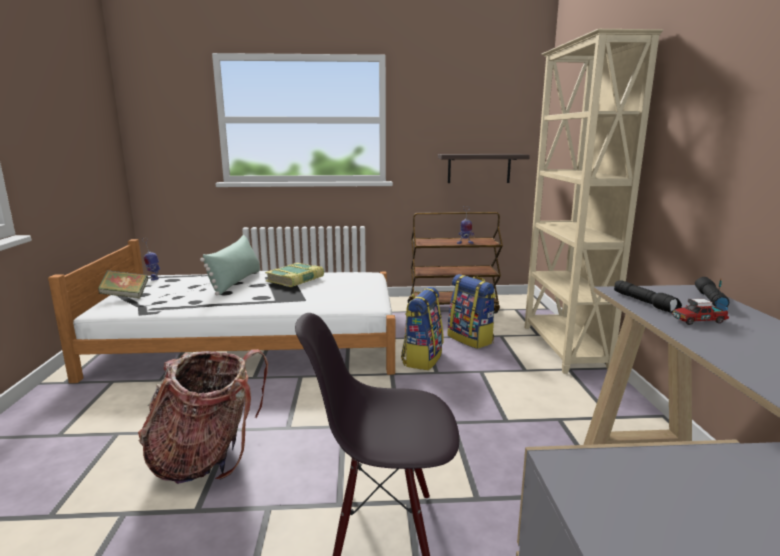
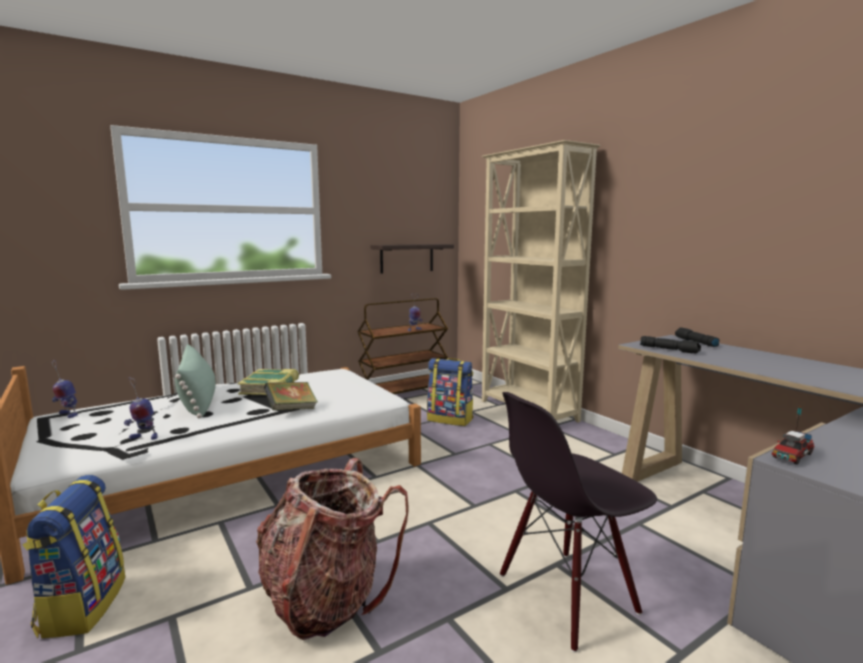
camera: 30 degrees left, 5 degrees down
book [98,270,148,299] -> book moved to [264,382,318,410]
backpack [401,287,444,370] -> backpack moved to [23,475,125,639]
toy truck [672,279,729,325] -> toy truck moved to [772,407,814,465]
none -> toy robot [124,377,158,440]

